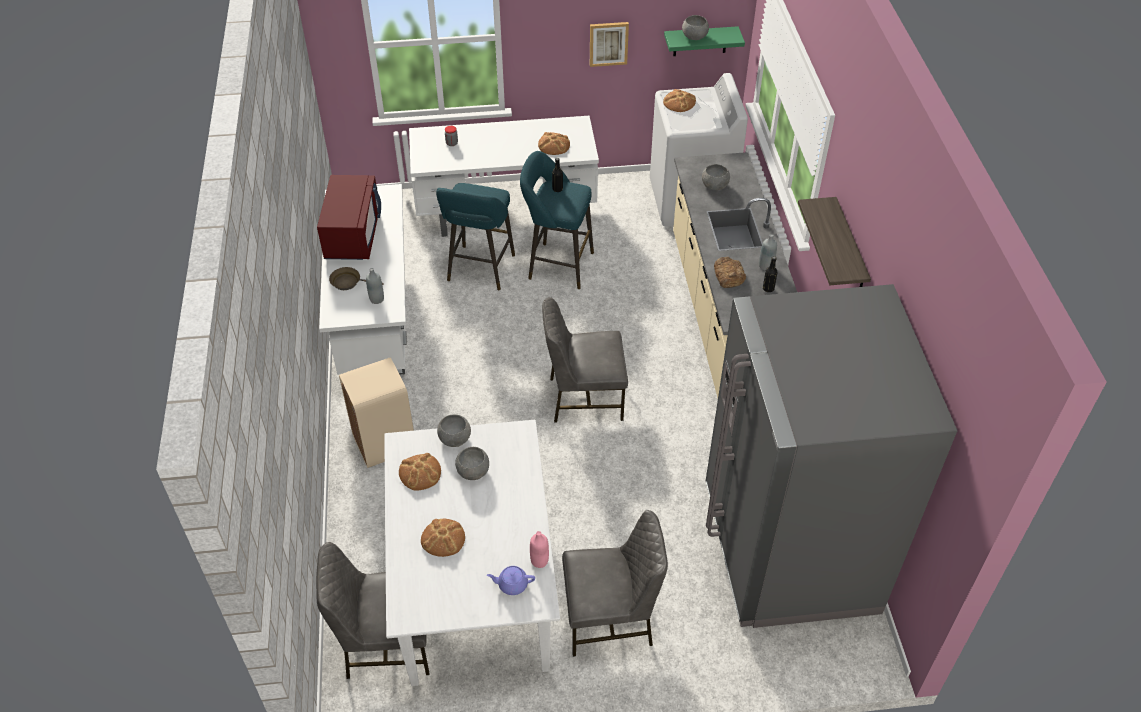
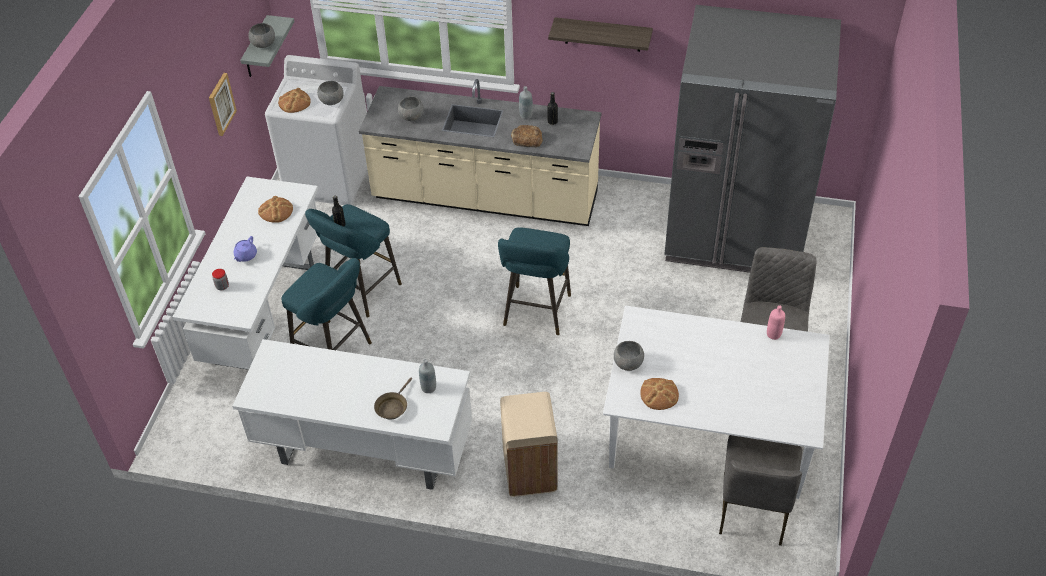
camera: 70 degrees left, 0 degrees up
red microwave [317,175,381,260] -> none
bread [421,519,465,557] -> none
grey bowl [455,447,489,480] -> grey bowl moved to [317,81,344,105]
purple teapot [487,566,535,595] -> purple teapot moved to [234,236,257,262]
grey chair [542,297,628,423] -> turquoise stool [498,227,571,335]
green shelf [664,26,745,56] -> grey shelf [240,15,295,77]

